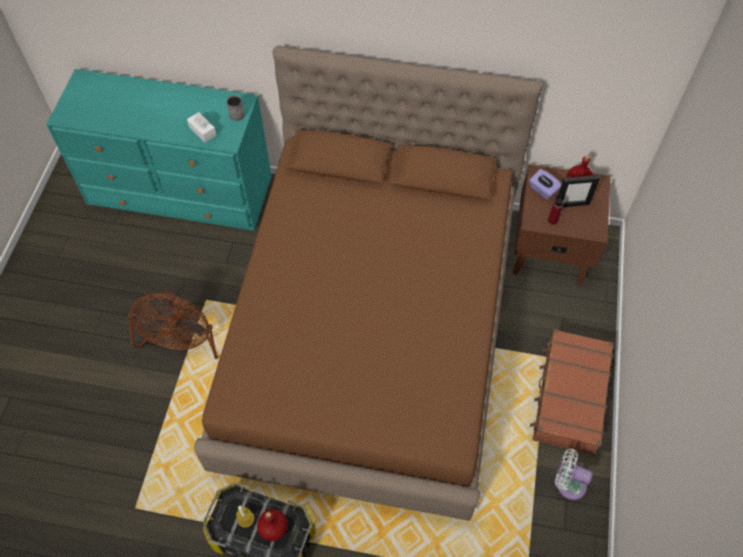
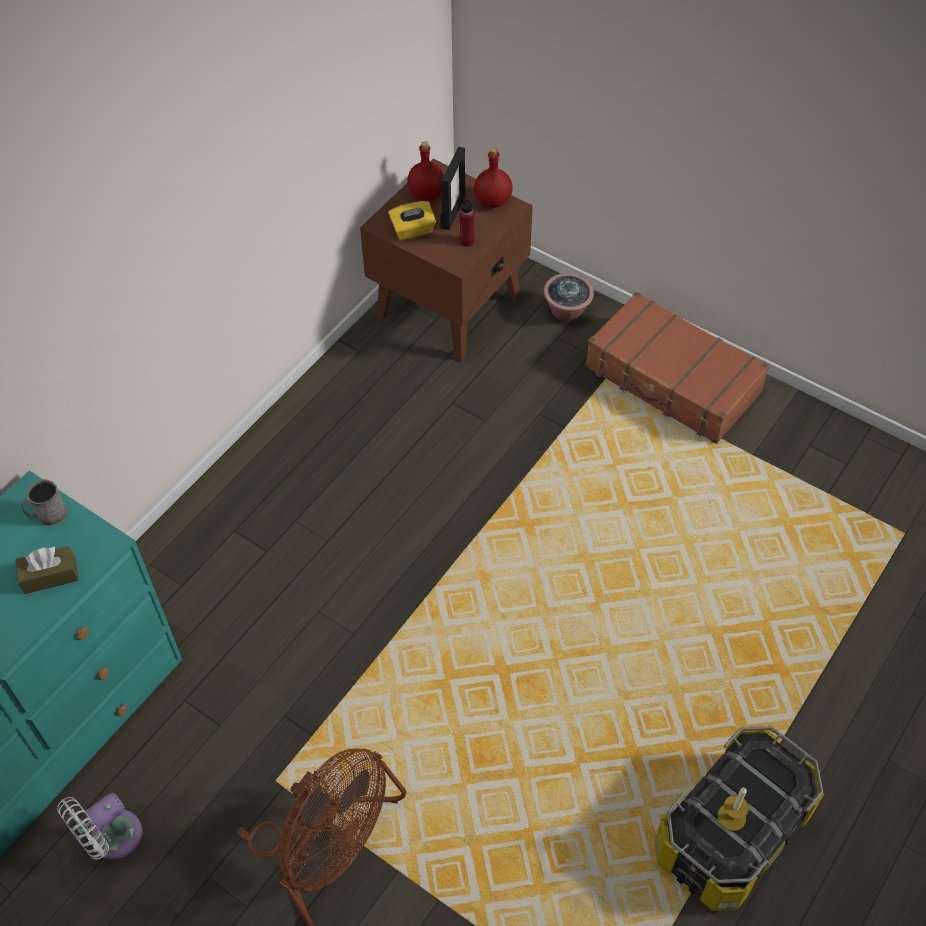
camera: 65 degrees left, 5 degrees down
white tissue box [187,112,217,143] -> brown tissue box [15,546,78,594]
brown bed [194,45,542,521] -> none
red bottle [257,509,288,541] -> red bottle moved to [474,148,513,208]
purple tissue box [529,169,562,200] -> yellow tissue box [388,201,436,240]
white fan [555,449,593,500] -> white fan moved to [57,793,143,860]
none -> potted plant [543,273,594,322]

